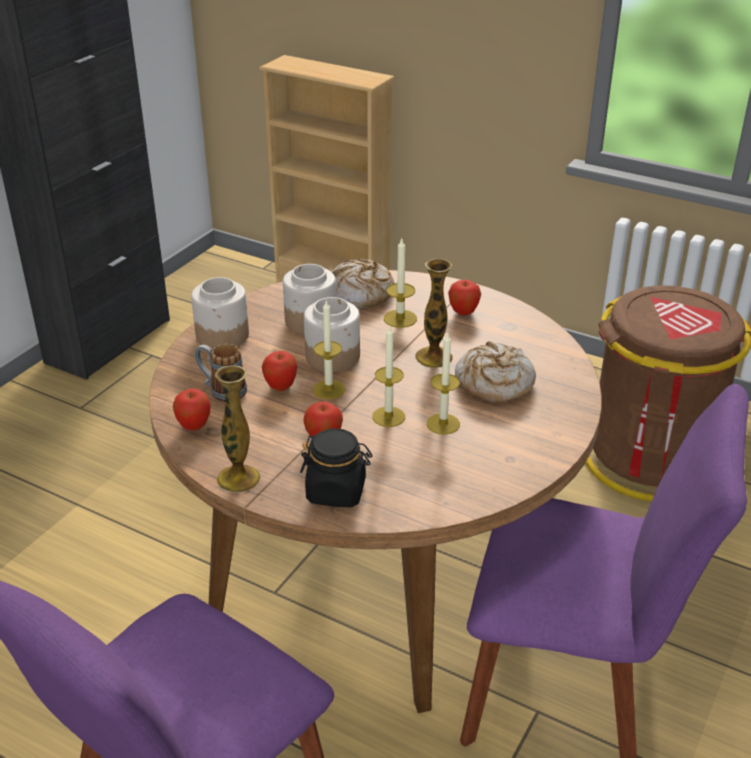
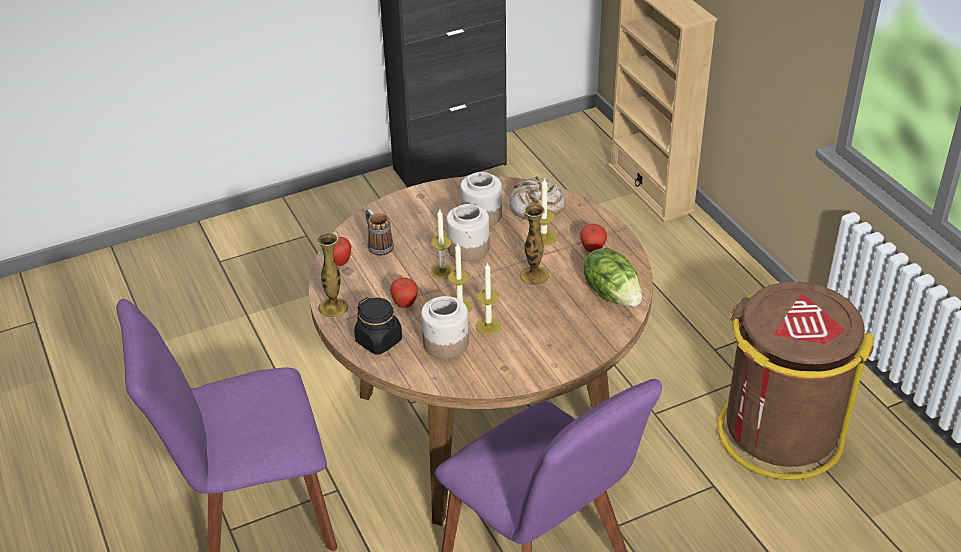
camera: 35 degrees right, 5 degrees up
jar [191,277,249,349] -> jar moved to [421,296,469,359]
apple [262,351,297,391] -> none
bread [455,341,536,402] -> none
none -> lettuce [584,248,642,307]

